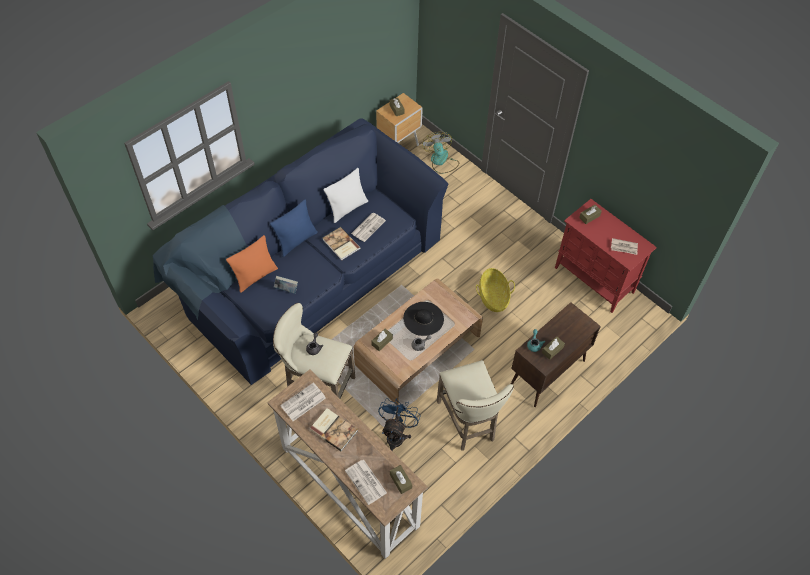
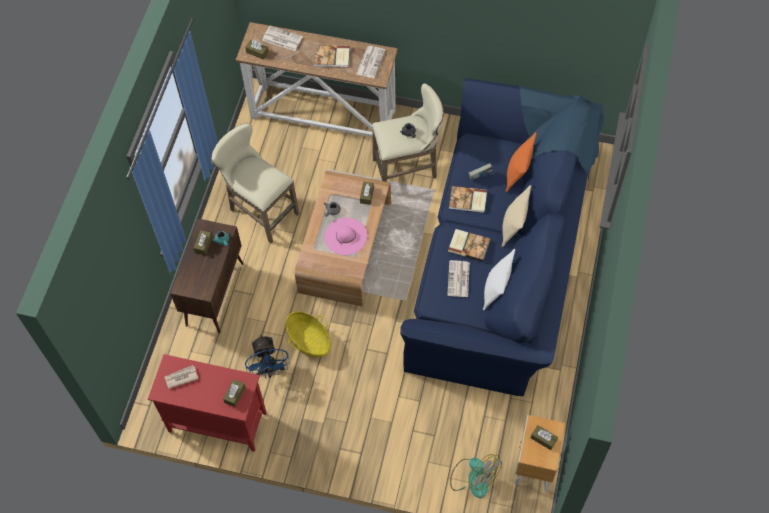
camera: 150 degrees right, 5 degrees up
blue pillow [270,199,318,257] -> beige pillow [502,185,531,247]
blue fan [378,398,421,451] -> blue fan moved to [245,335,290,378]
black hat [403,302,444,336] -> pink hat [324,218,367,255]
none -> book [449,186,487,213]

